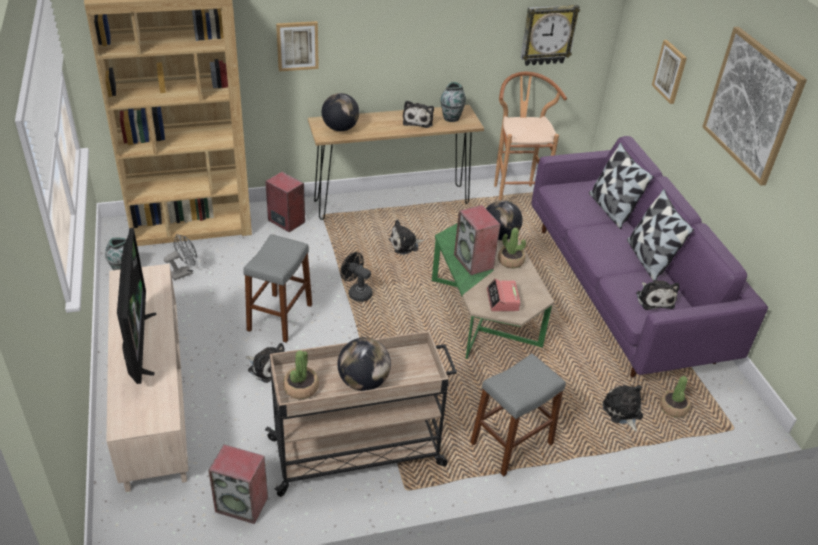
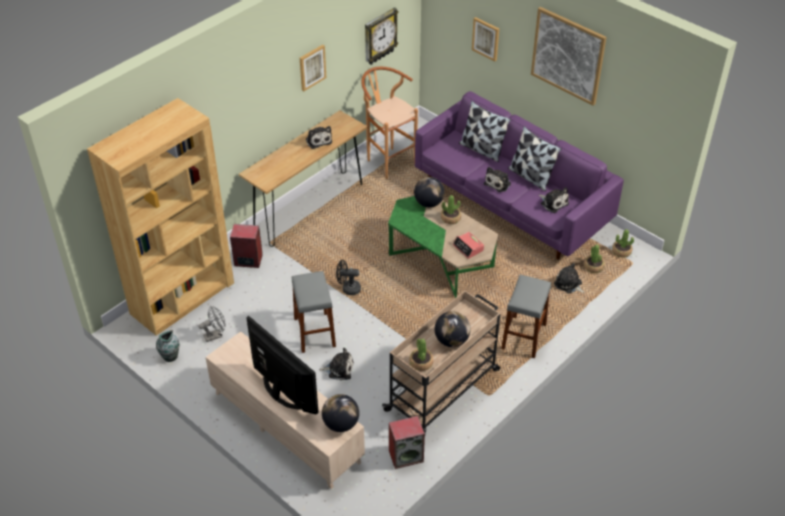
camera: 30 degrees left, 5 degrees up
grey fan [164,234,197,281] -> grey fan turned 45 degrees clockwise [198,306,226,342]
picture [276,21,319,72] -> picture moved to [300,45,326,91]
globe [322,93,359,131] -> globe moved to [322,394,359,432]
plush toy [389,220,424,255] -> plush toy moved to [484,167,511,192]
vase [440,82,466,122] -> none
speaker [454,205,501,275] -> none
none -> potted plant [612,229,634,258]

